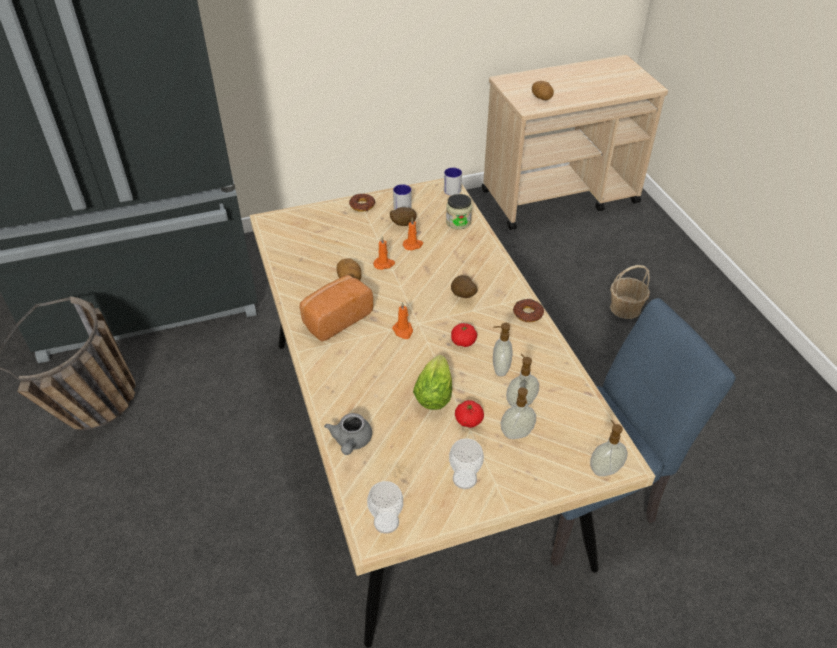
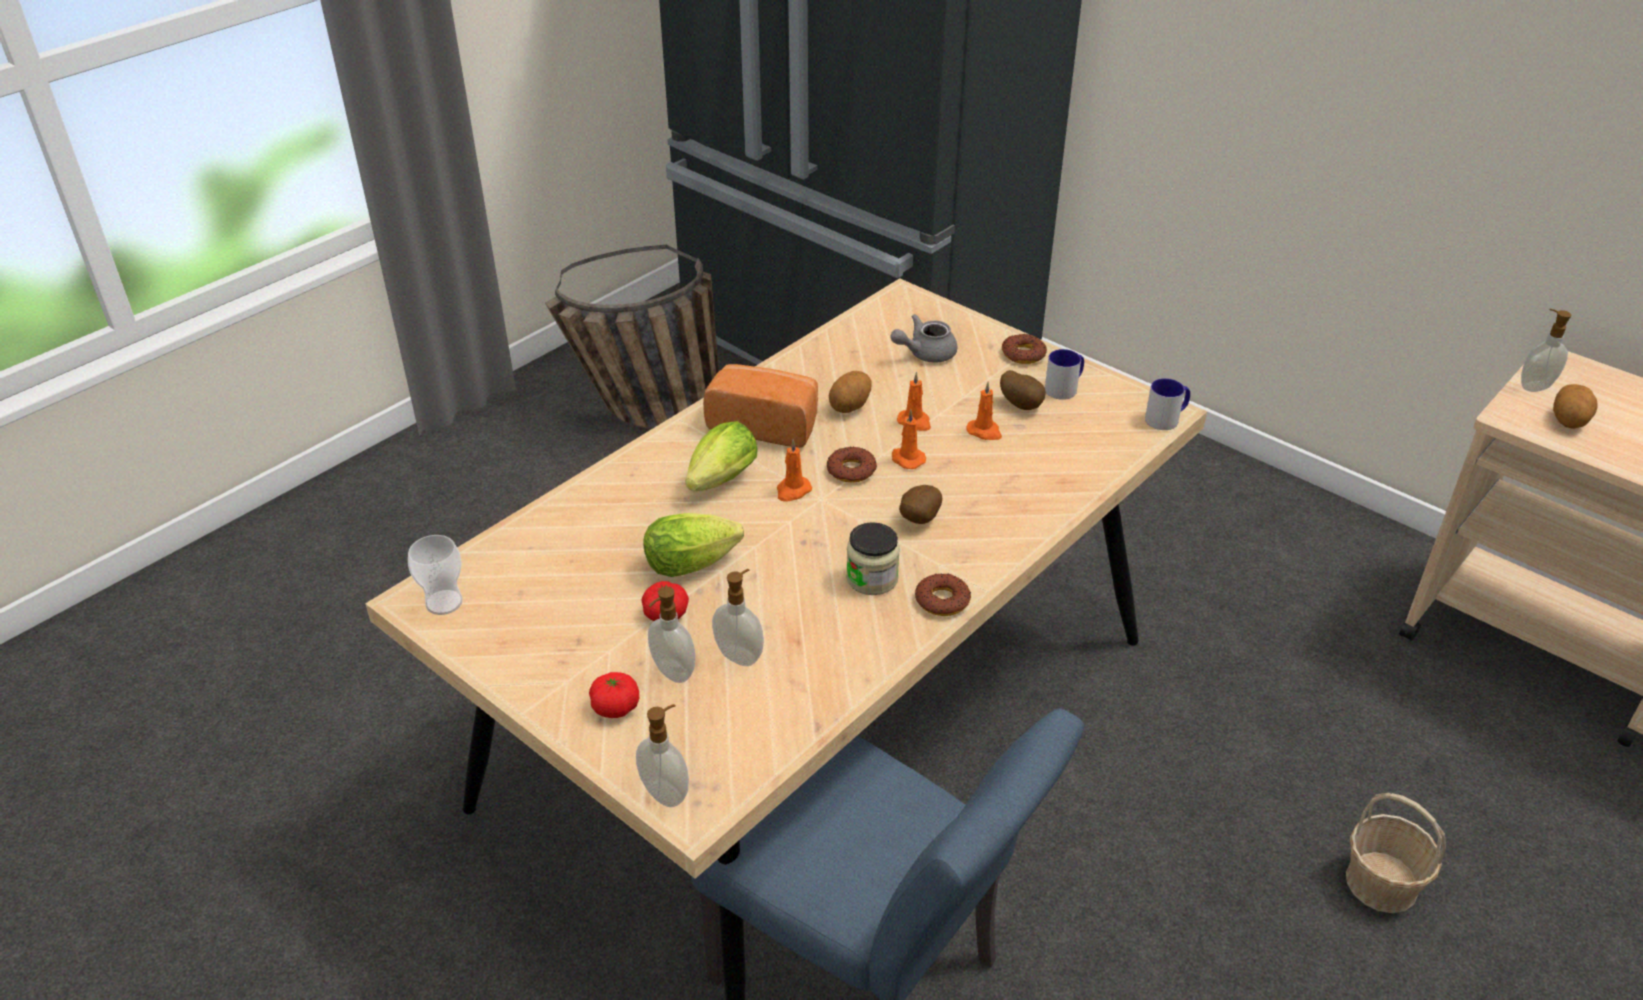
camera: 60 degrees right, 5 degrees down
grey teapot [324,413,372,455] -> grey teapot moved to [890,314,957,363]
jar [446,194,472,230] -> jar moved to [846,522,900,595]
cup [449,438,484,489] -> none
tomato [451,323,477,347] -> tomato moved to [589,672,639,718]
soap dispenser [493,323,513,376] -> soap dispenser moved to [1521,309,1571,392]
none -> lettuce [685,421,758,491]
none -> donut [827,447,877,483]
none -> orange candle [892,409,926,469]

